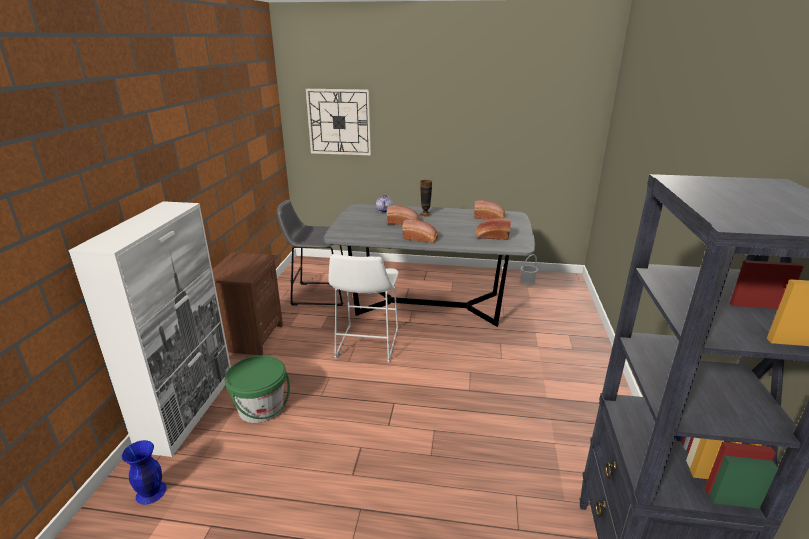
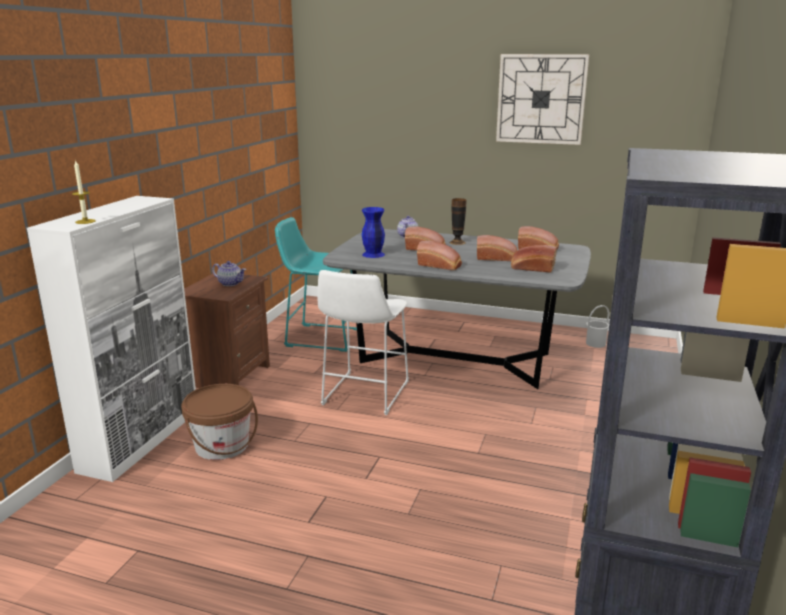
camera: 10 degrees right, 5 degrees down
blue vase [122,440,167,505] -> blue vase moved to [362,207,385,258]
green bucket [225,355,290,423] -> brown bucket [181,384,258,460]
grey stool [277,200,344,306] -> turquoise stool [275,217,357,352]
wall clock [306,89,371,155] -> wall clock moved to [496,54,589,145]
none -> candle [72,161,96,224]
none -> teapot [212,261,246,286]
none -> bread [477,235,517,261]

